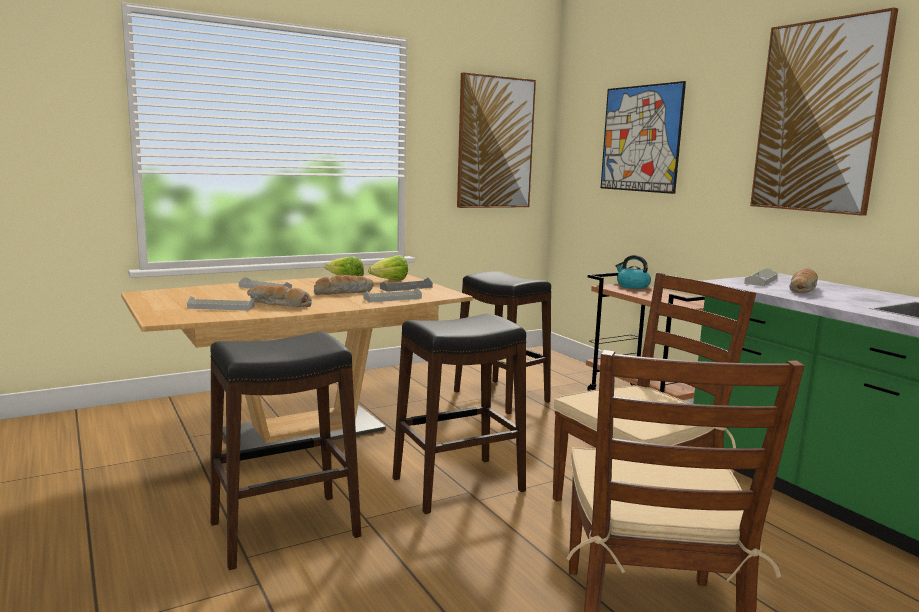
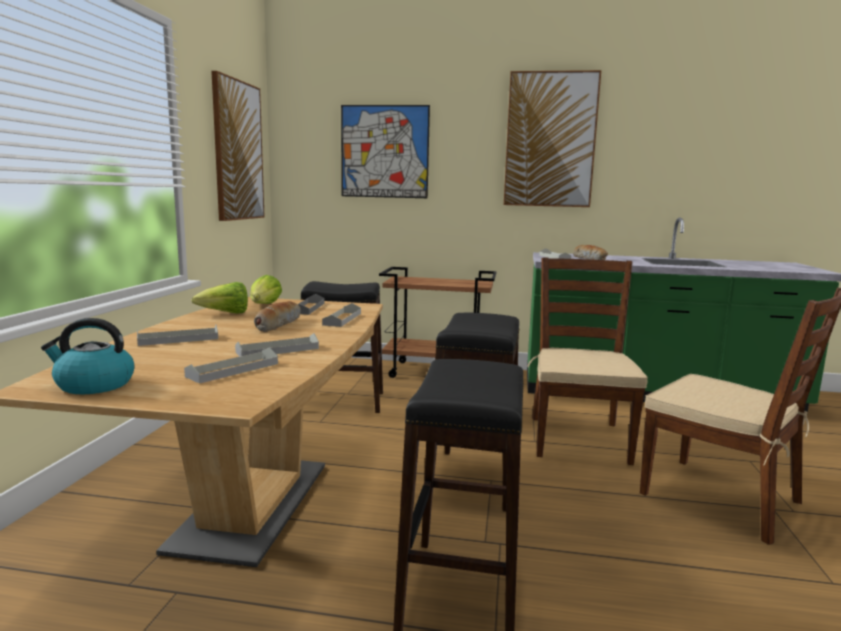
camera: 50 degrees left, 0 degrees up
bread [247,285,312,307] -> grey tray [235,333,319,356]
kettle [615,255,651,289] -> kettle moved to [41,318,134,394]

